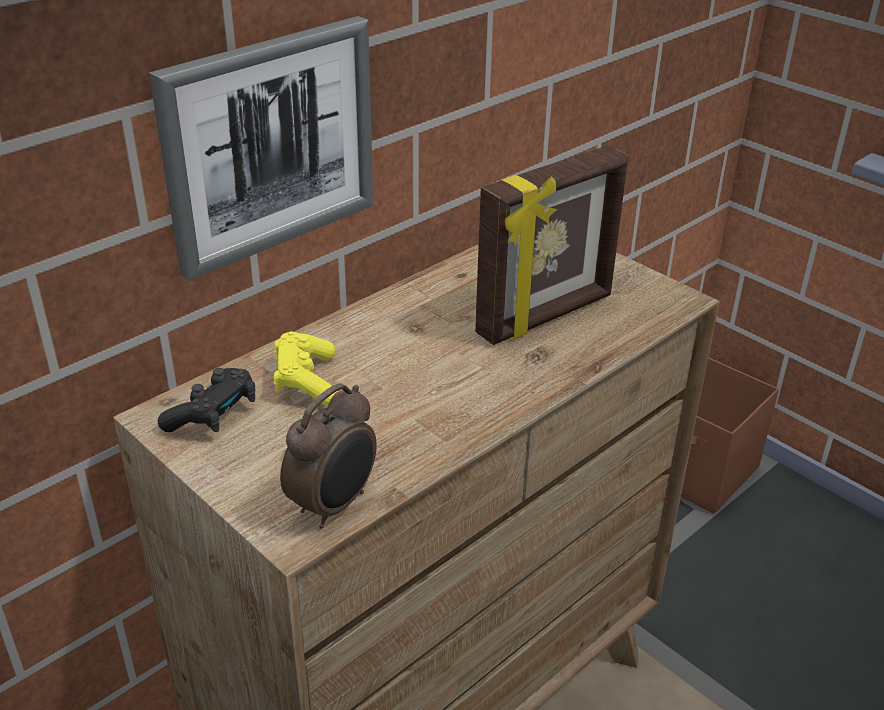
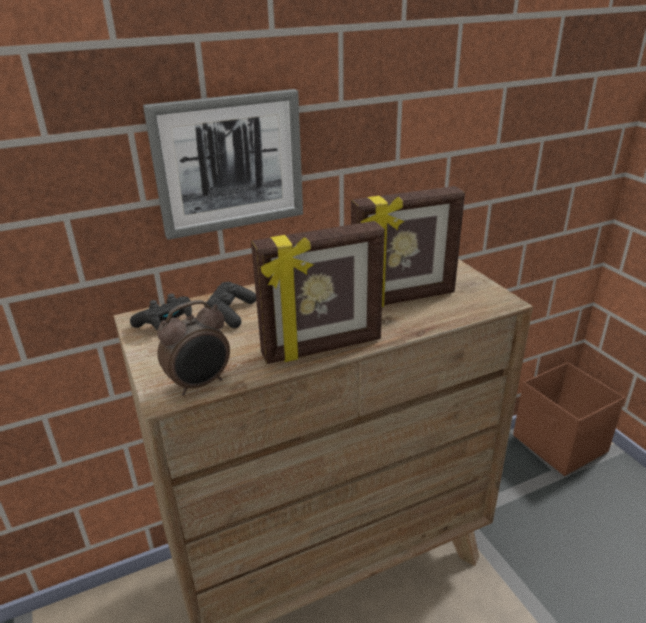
camera: 20 degrees right, 5 degrees down
yellow game controller [273,331,337,406] -> black game controller [204,281,256,328]
none -> picture frame [251,221,385,364]

